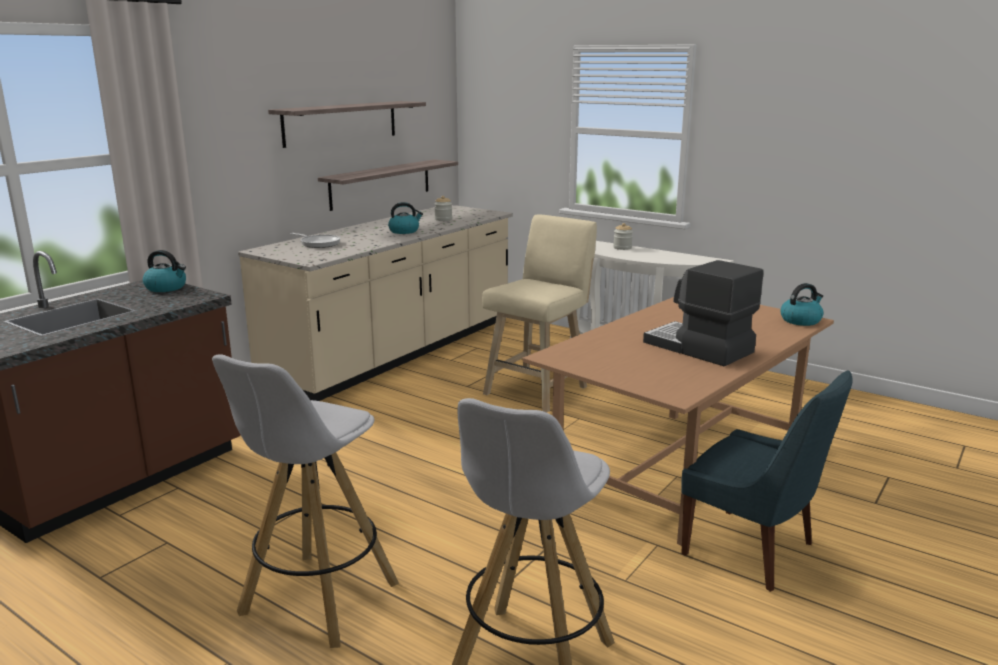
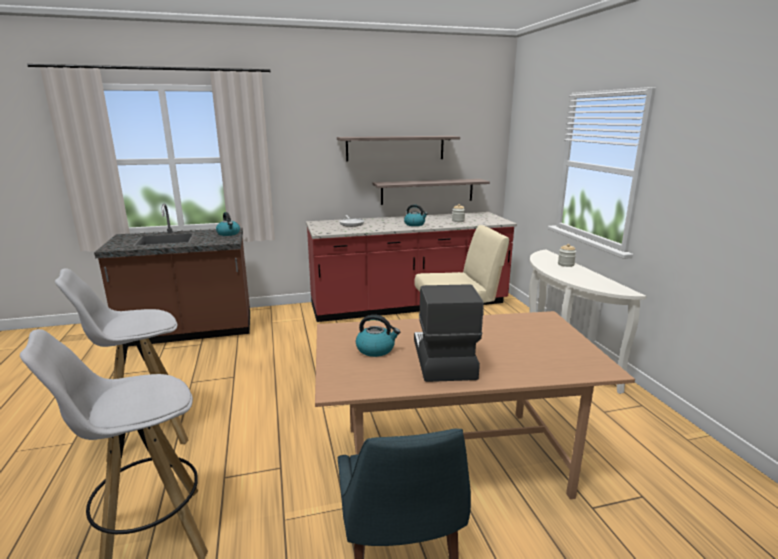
camera: 40 degrees right, 0 degrees up
beige counter [238,205,513,401] -> red counter [306,212,517,322]
kettle [780,283,823,326] -> kettle moved to [356,315,400,357]

